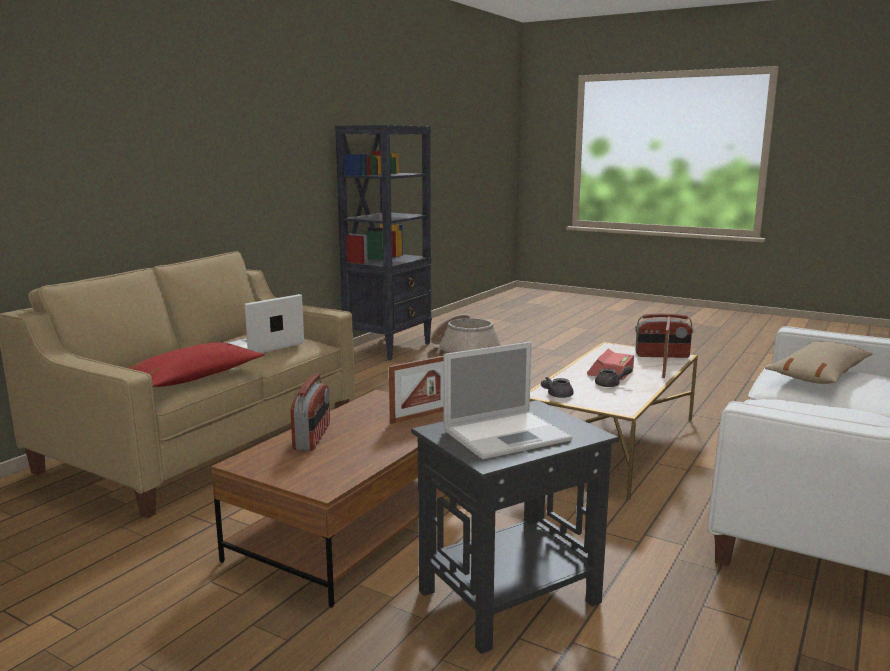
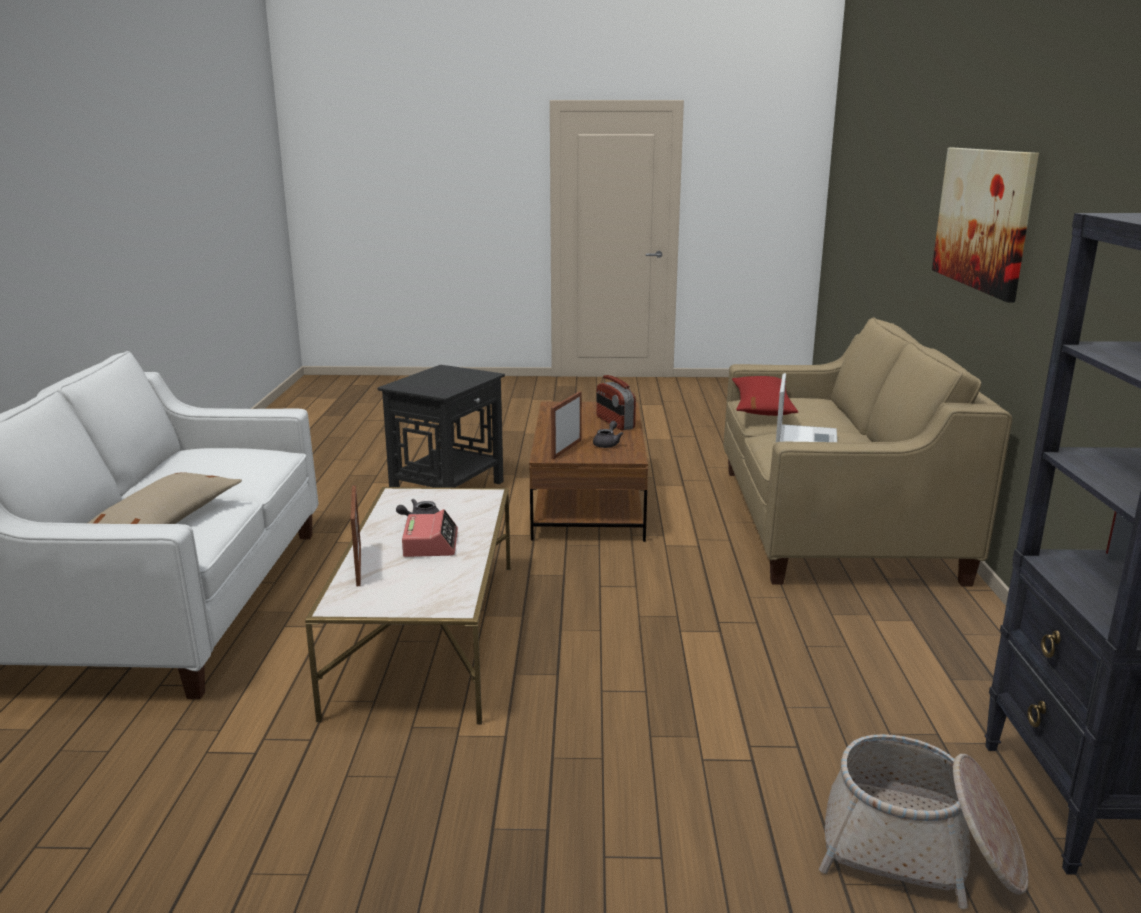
camera: 150 degrees right, 5 degrees up
laptop [444,342,573,460] -> none
grey teapot [541,377,574,398] -> grey teapot moved to [593,421,623,448]
radio [635,314,693,358] -> none
none -> picture [932,148,1039,302]

